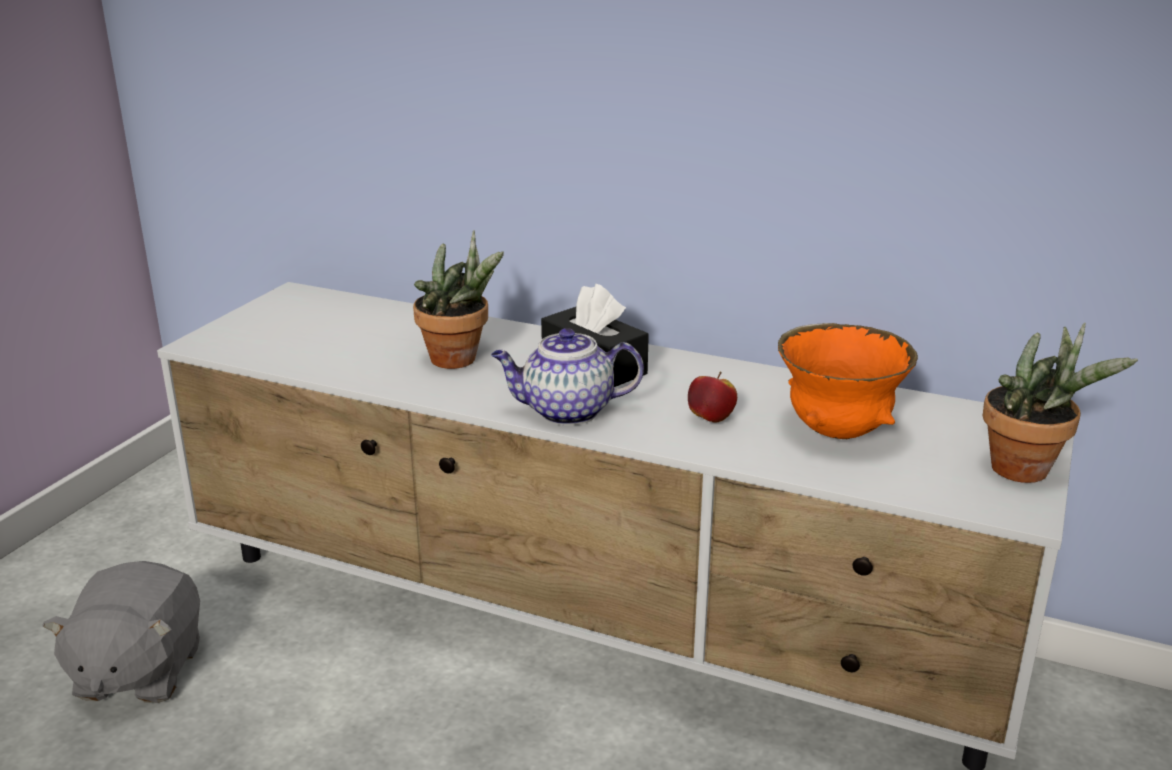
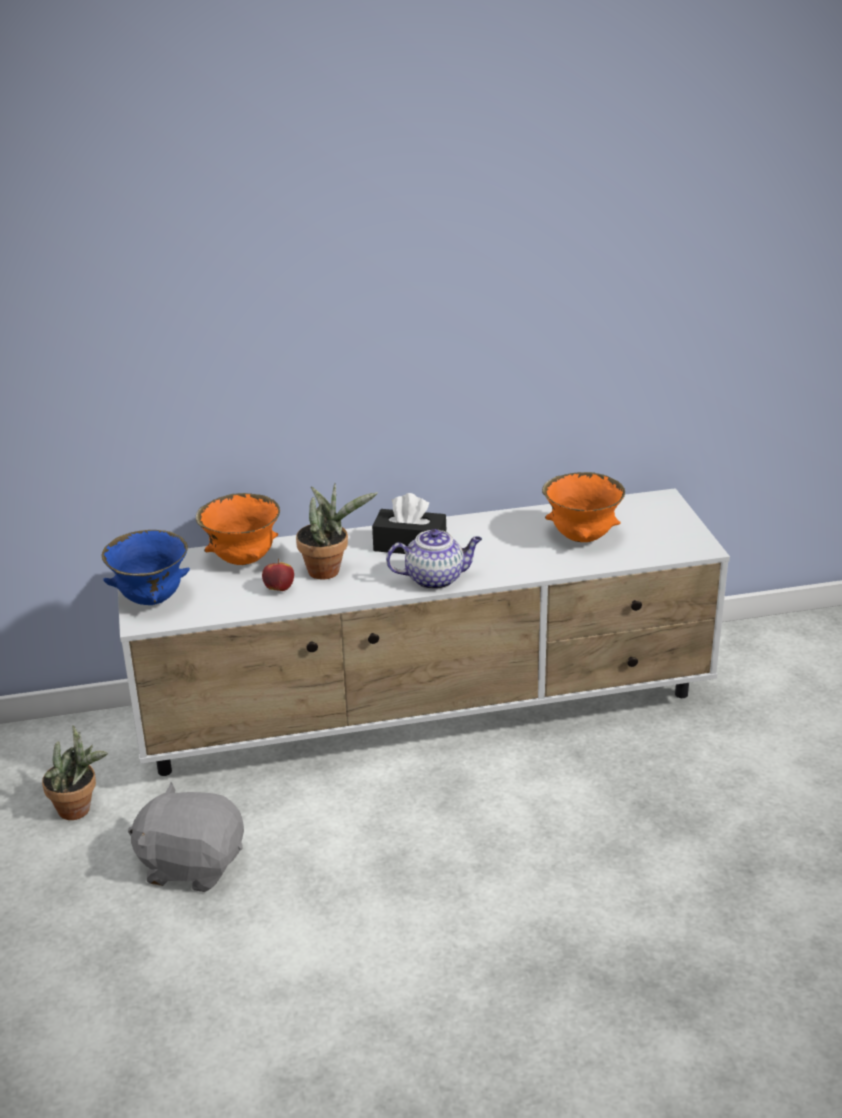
camera: 35 degrees left, 5 degrees up
grey plush toy [42,561,200,703] -> grey plush toy turned 135 degrees clockwise [128,782,244,892]
teapot [491,328,644,425] -> teapot turned 150 degrees counterclockwise [386,529,482,590]
apple [688,372,737,423] -> apple moved to [262,559,294,591]
potted plant [982,323,1138,483] -> potted plant moved to [42,725,108,820]
none -> blue bowl [101,530,190,605]
none -> orange bowl [196,493,280,565]

